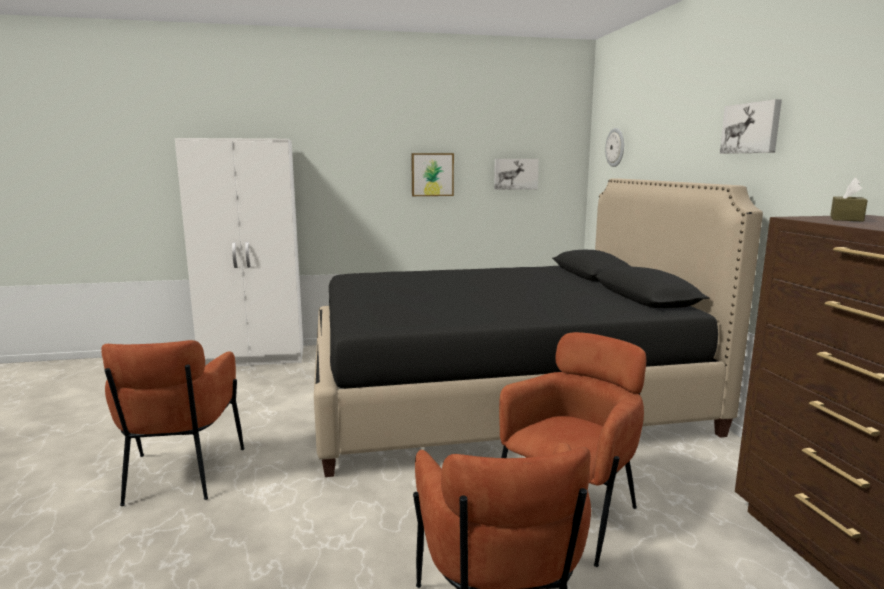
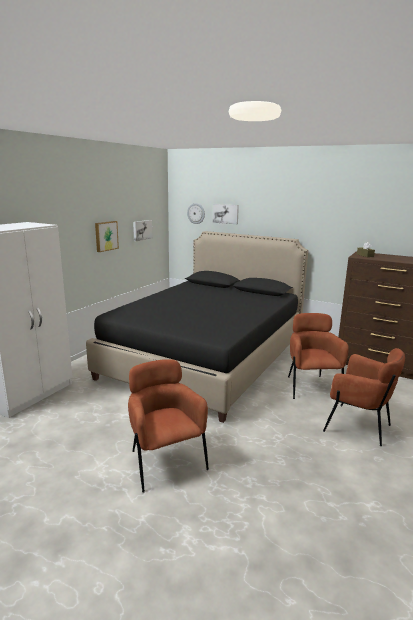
camera: 50 degrees left, 5 degrees up
brown armchair [101,340,244,506] -> brown armchair turned 150 degrees counterclockwise [128,359,209,493]
picture [720,99,782,154] -> picture moved to [213,204,239,224]

